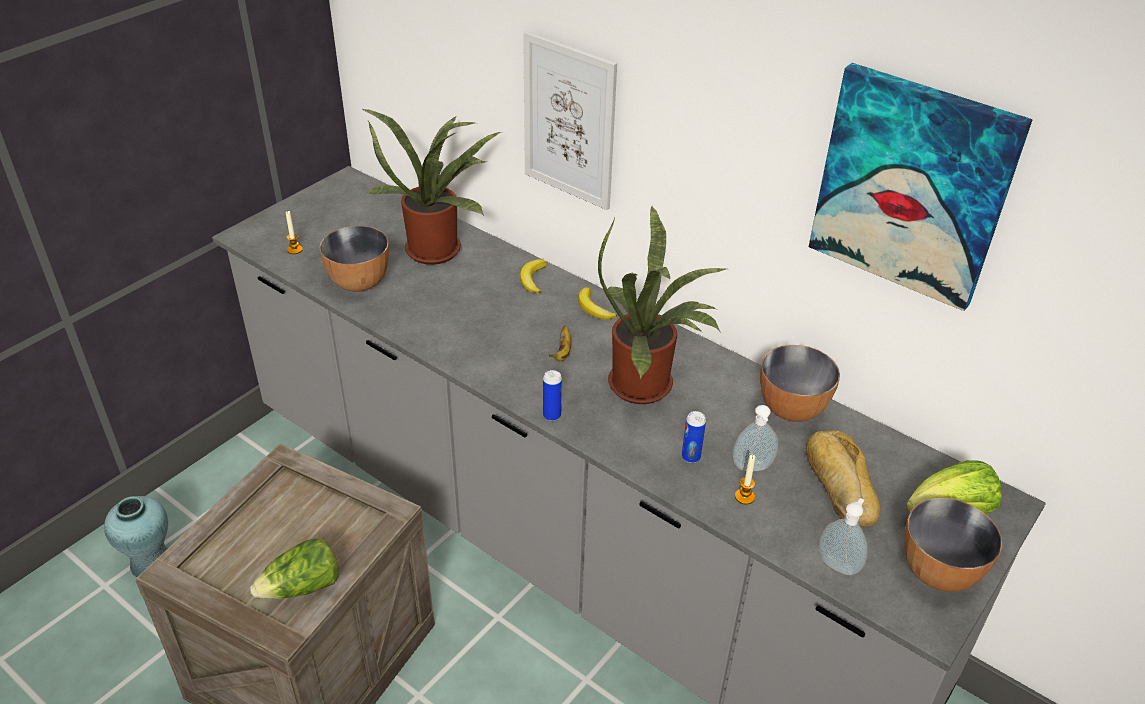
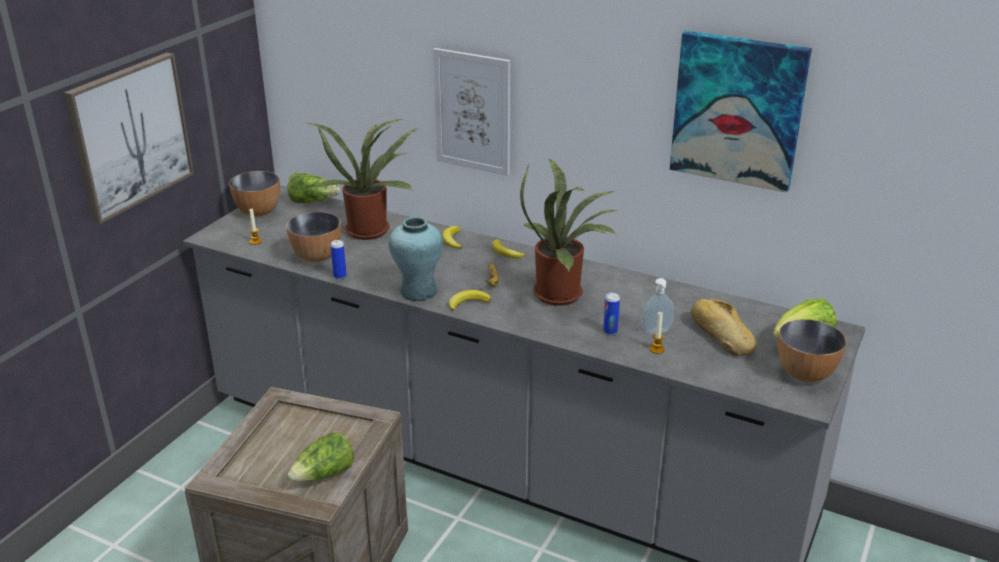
camera: 10 degrees left, 10 degrees down
turquoise vase [104,496,168,577] -> turquoise vase moved to [389,217,443,301]
can [543,370,562,421] -> can moved to [331,240,347,279]
bowl [760,345,840,422] -> bowl moved to [229,171,280,216]
soap dispenser [819,498,868,575] -> none
none -> picture [64,52,194,224]
none -> lettuce [288,173,340,203]
none -> banana [449,290,491,311]

